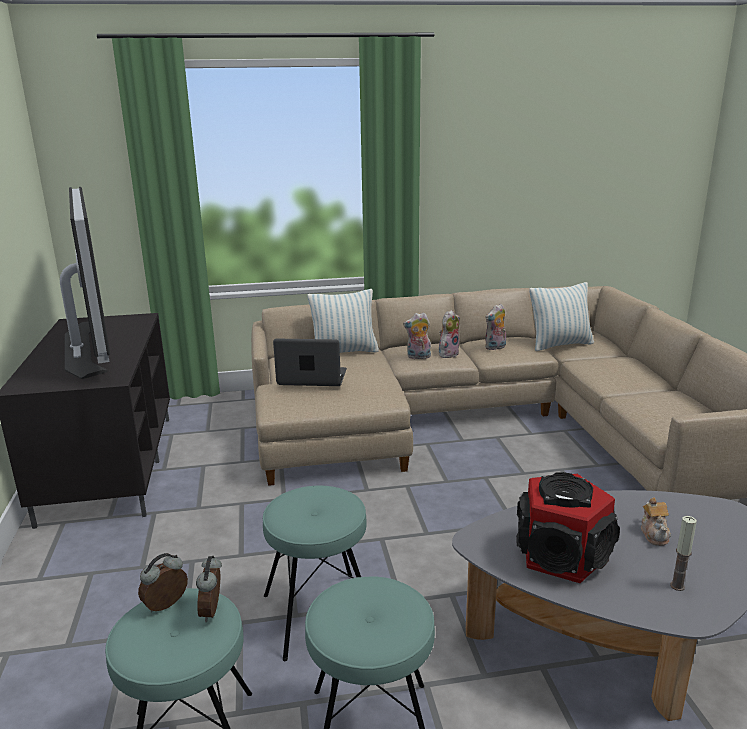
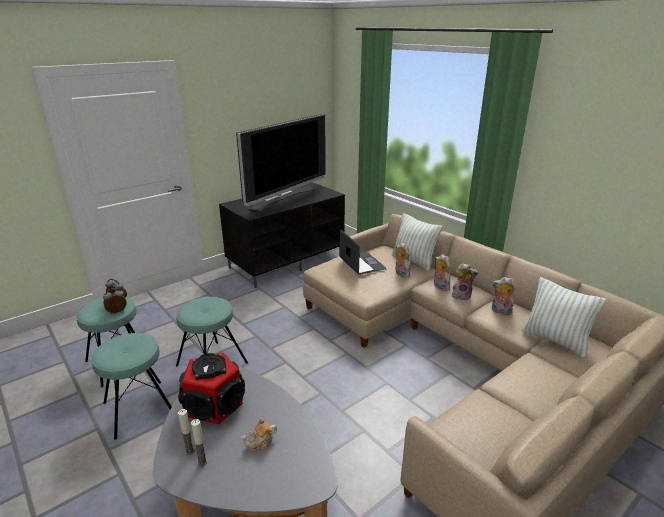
camera: 60 degrees right, 5 degrees up
none -> candle [178,409,195,455]
none -> plush toy [395,243,410,278]

